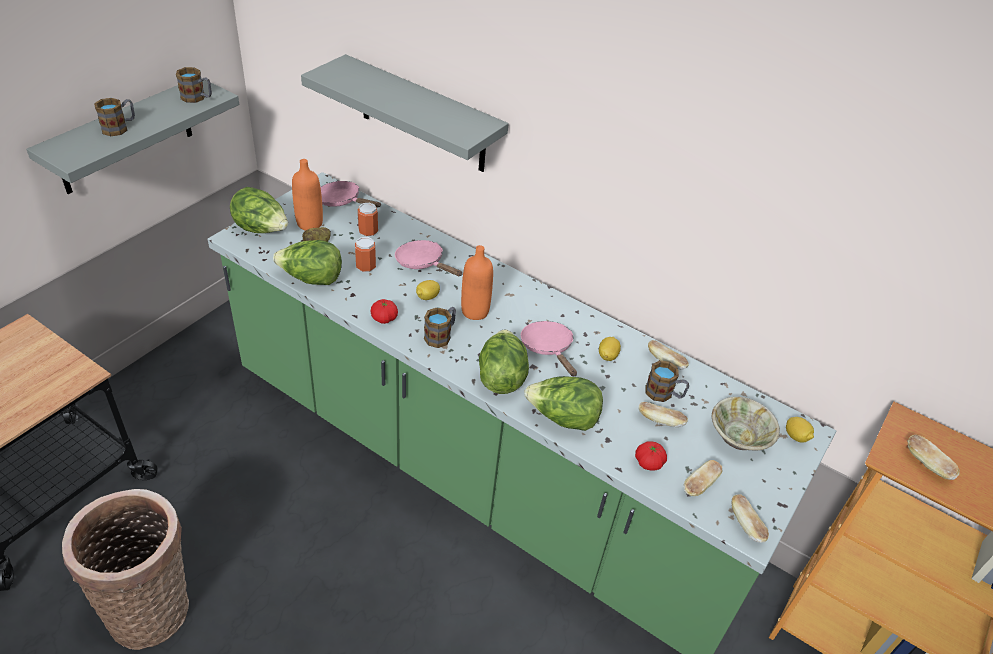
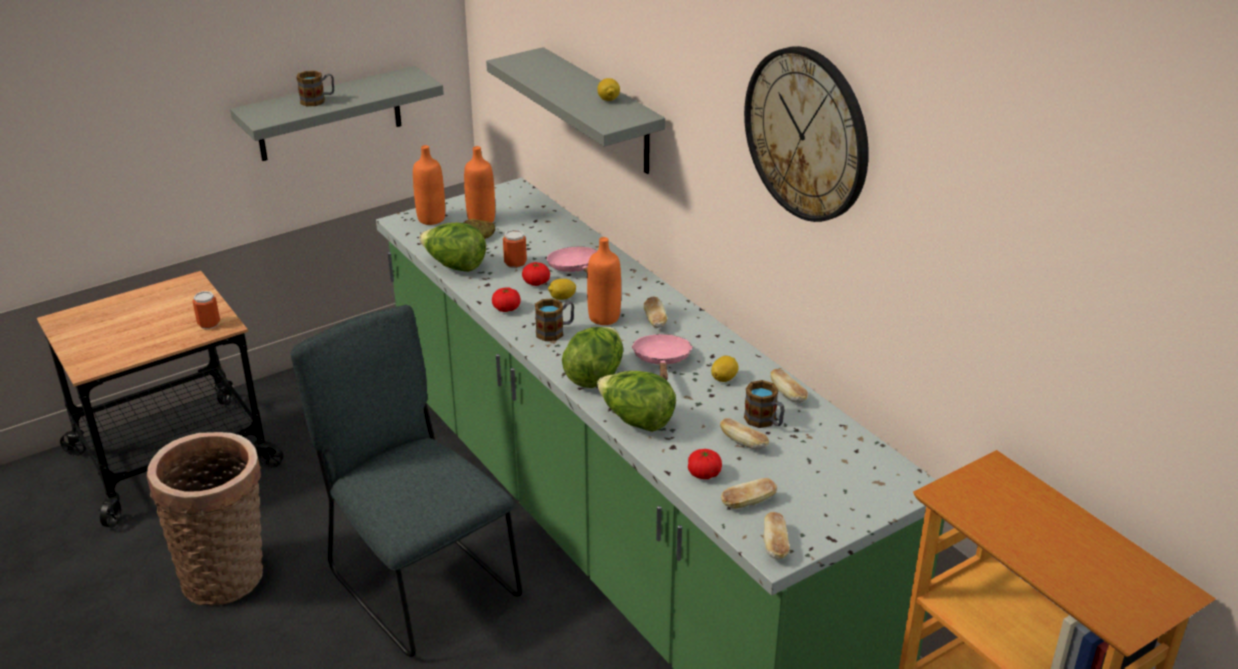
camera: 25 degrees right, 10 degrees down
mug [176,67,212,103] -> none
lettuce [230,187,288,233] -> orange bottle [413,145,445,225]
pink frying pan [321,181,381,207] -> none
can [358,203,378,237] -> can moved to [193,291,220,329]
beige bowl [712,397,780,450] -> none
lemon [786,417,814,443] -> lemon moved to [597,78,620,101]
bread [907,435,960,480] -> bread moved to [644,296,667,328]
none -> grey chair [291,305,522,657]
none -> tomato [522,262,550,286]
none -> wall clock [744,46,869,222]

